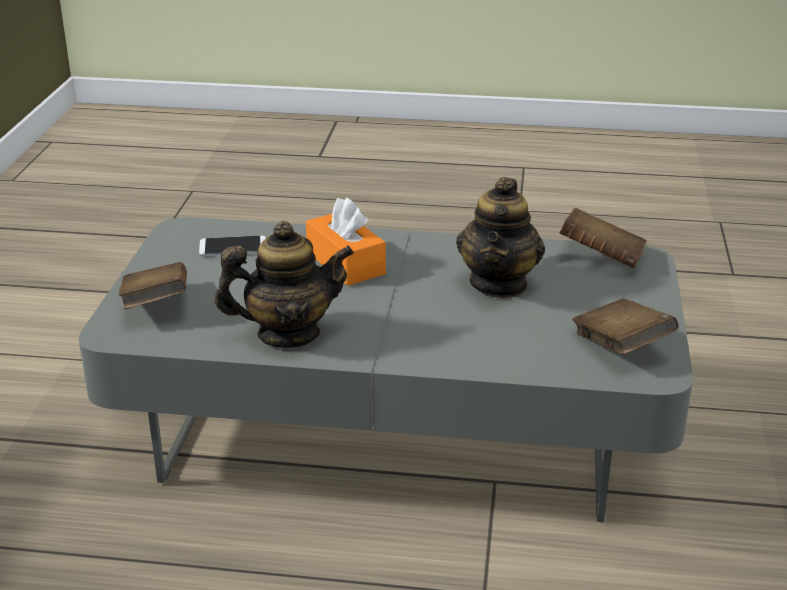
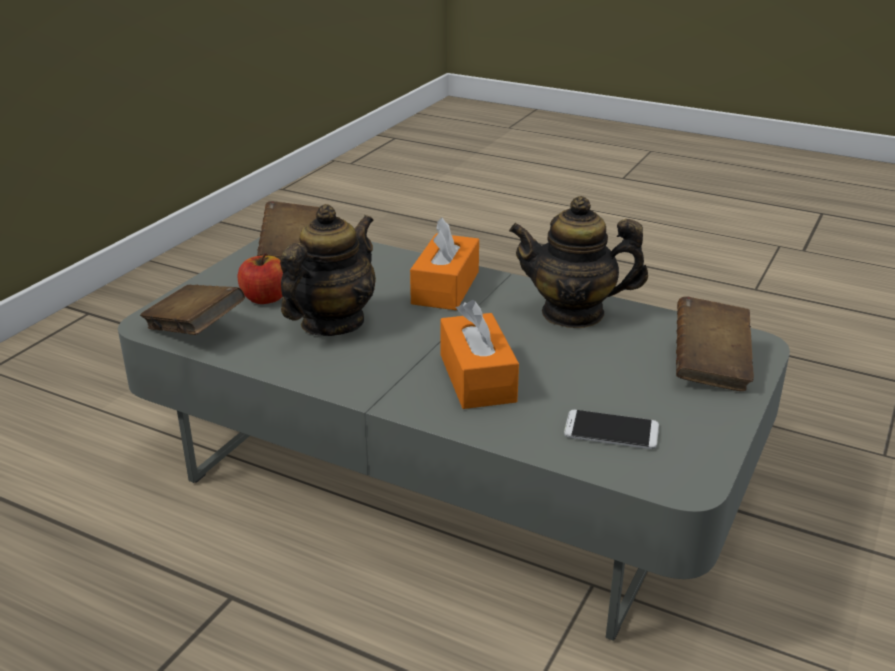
camera: 160 degrees left, 0 degrees up
none -> apple [238,253,283,304]
none -> orange tissue box [410,218,479,310]

